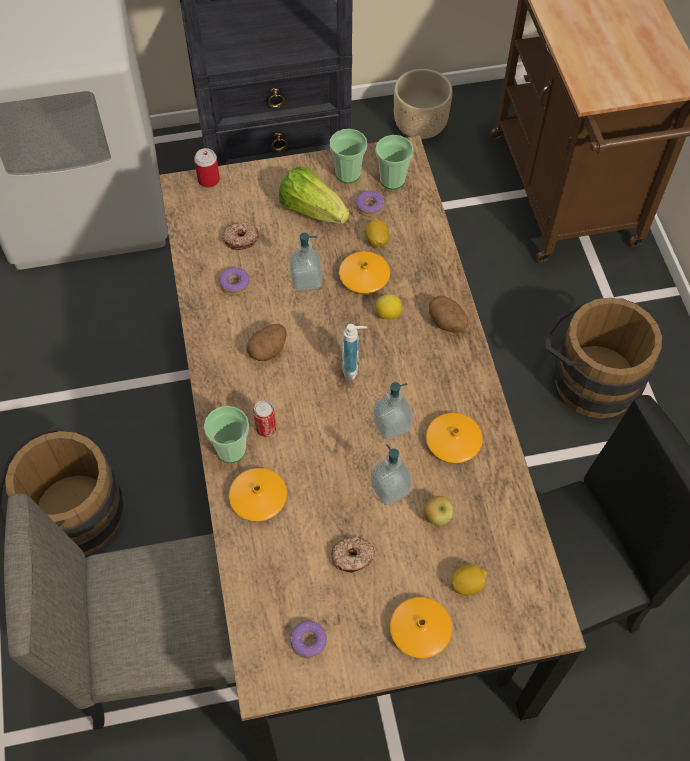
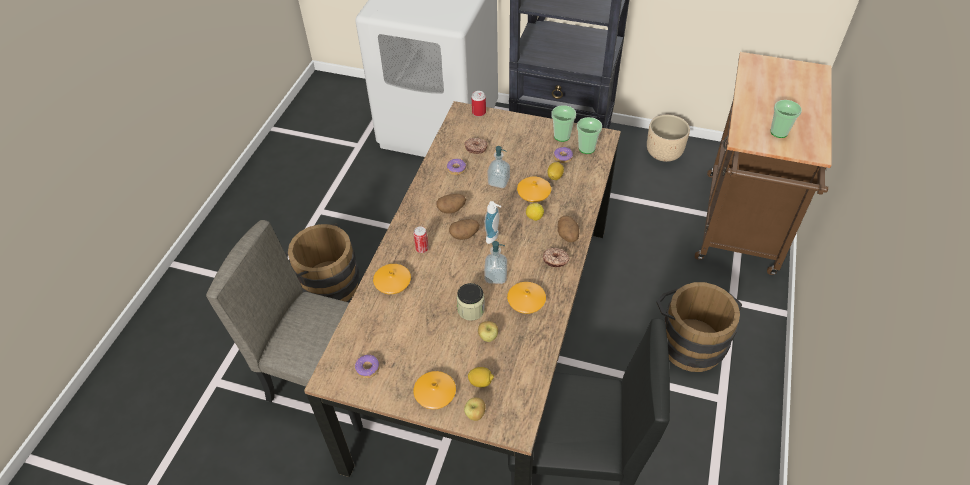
camera: 30 degrees right, 10 degrees down
cup [204,406,249,463] -> cup moved to [770,100,802,138]
lettuce [279,167,349,224] -> none
donut [332,537,375,573] -> donut moved to [543,248,570,267]
soap dispenser [371,444,412,505] -> jar [457,283,485,321]
none -> potato [449,219,480,240]
none -> apple [464,398,486,421]

